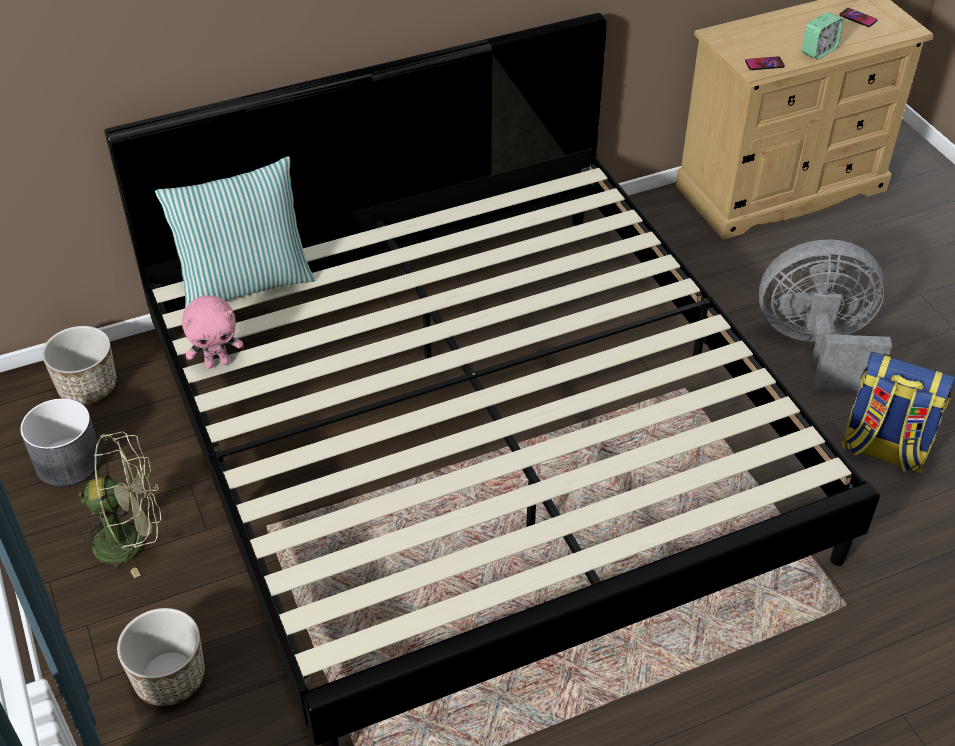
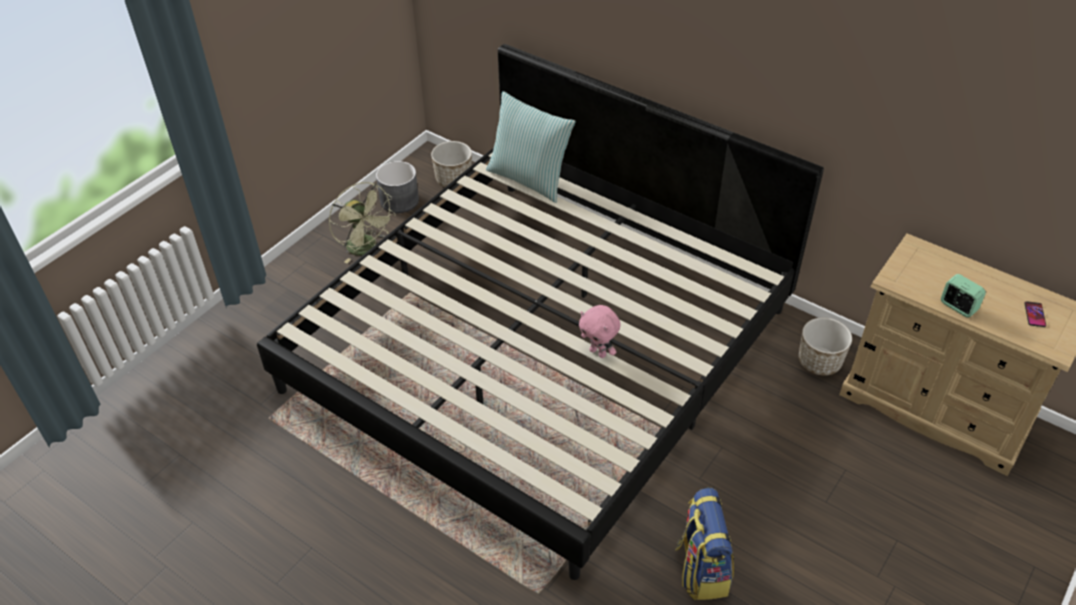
camera: 60 degrees right, 0 degrees up
planter [117,608,205,706] -> planter moved to [799,318,852,376]
pink plush toy [182,296,243,369] -> pink plush toy moved to [579,305,621,358]
phone [745,56,785,70] -> none
grey fan [758,239,892,391] -> none
alarm clock [802,12,843,60] -> alarm clock turned 150 degrees counterclockwise [941,274,986,317]

